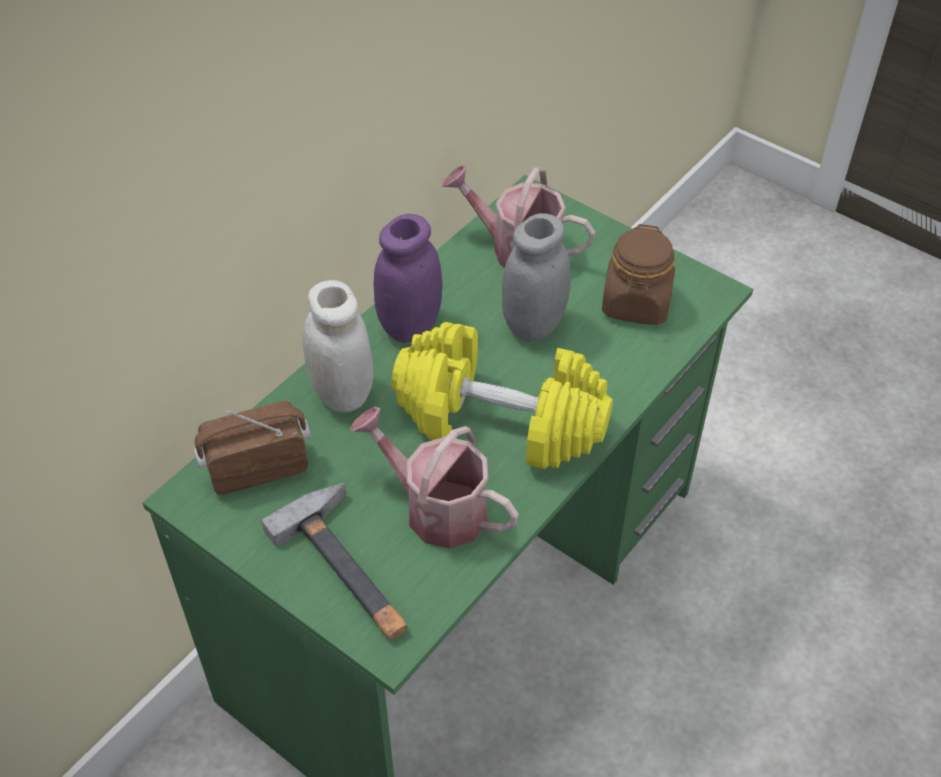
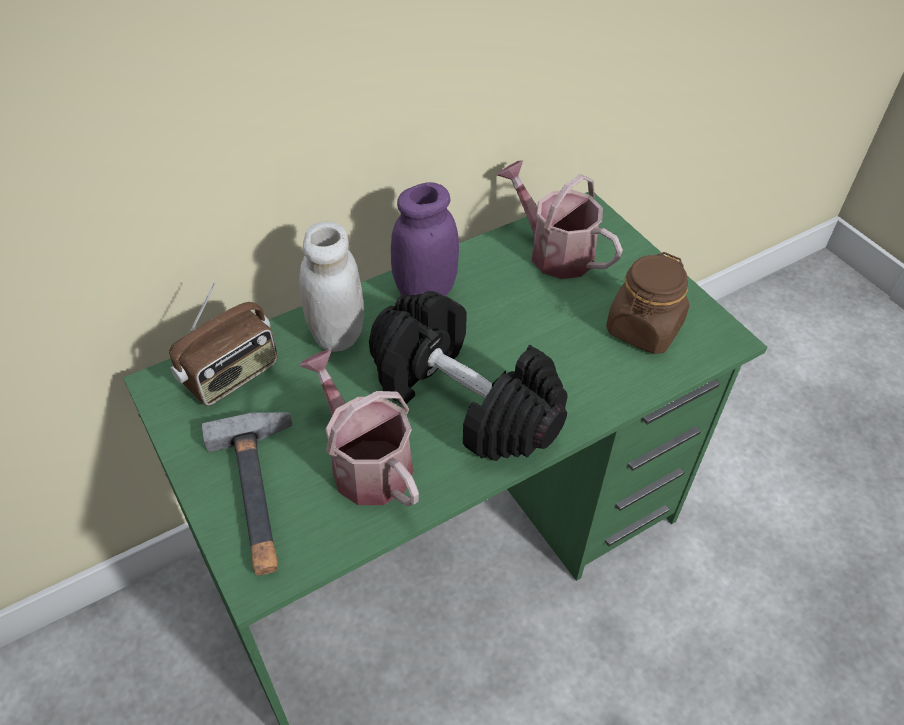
camera: 20 degrees right, 0 degrees up
radio [194,401,311,495] -> radio turned 135 degrees clockwise [169,283,277,406]
yellow dumbbell [392,322,613,469] -> black dumbbell [369,291,568,461]
grey jar [502,213,571,342] -> none

